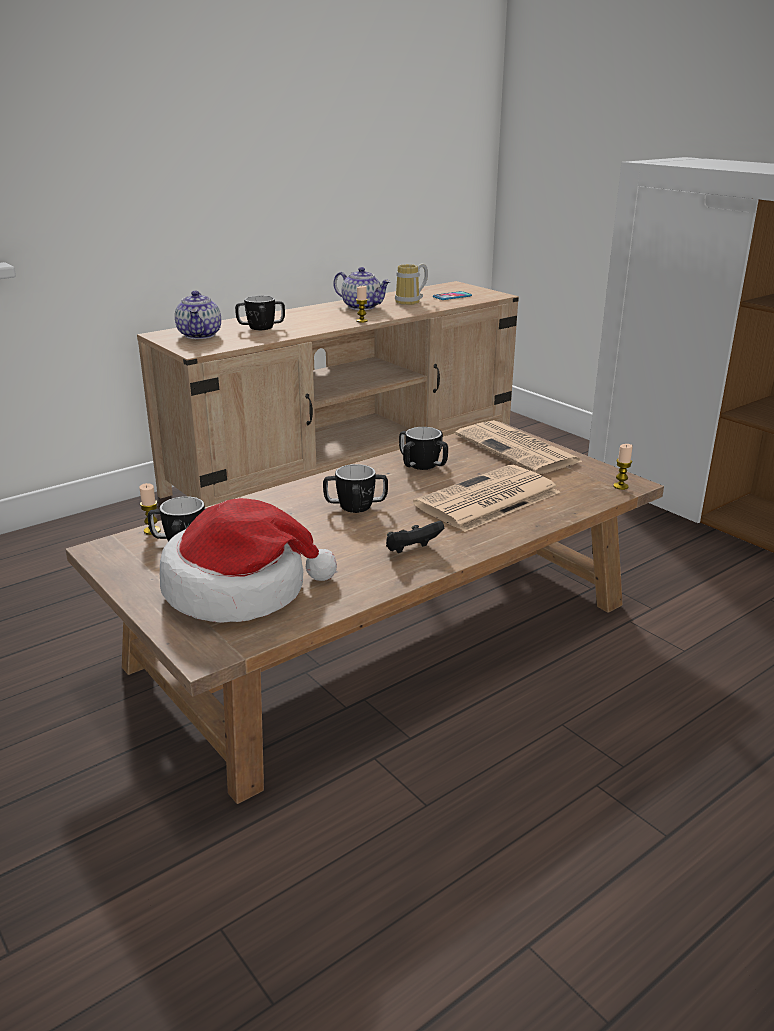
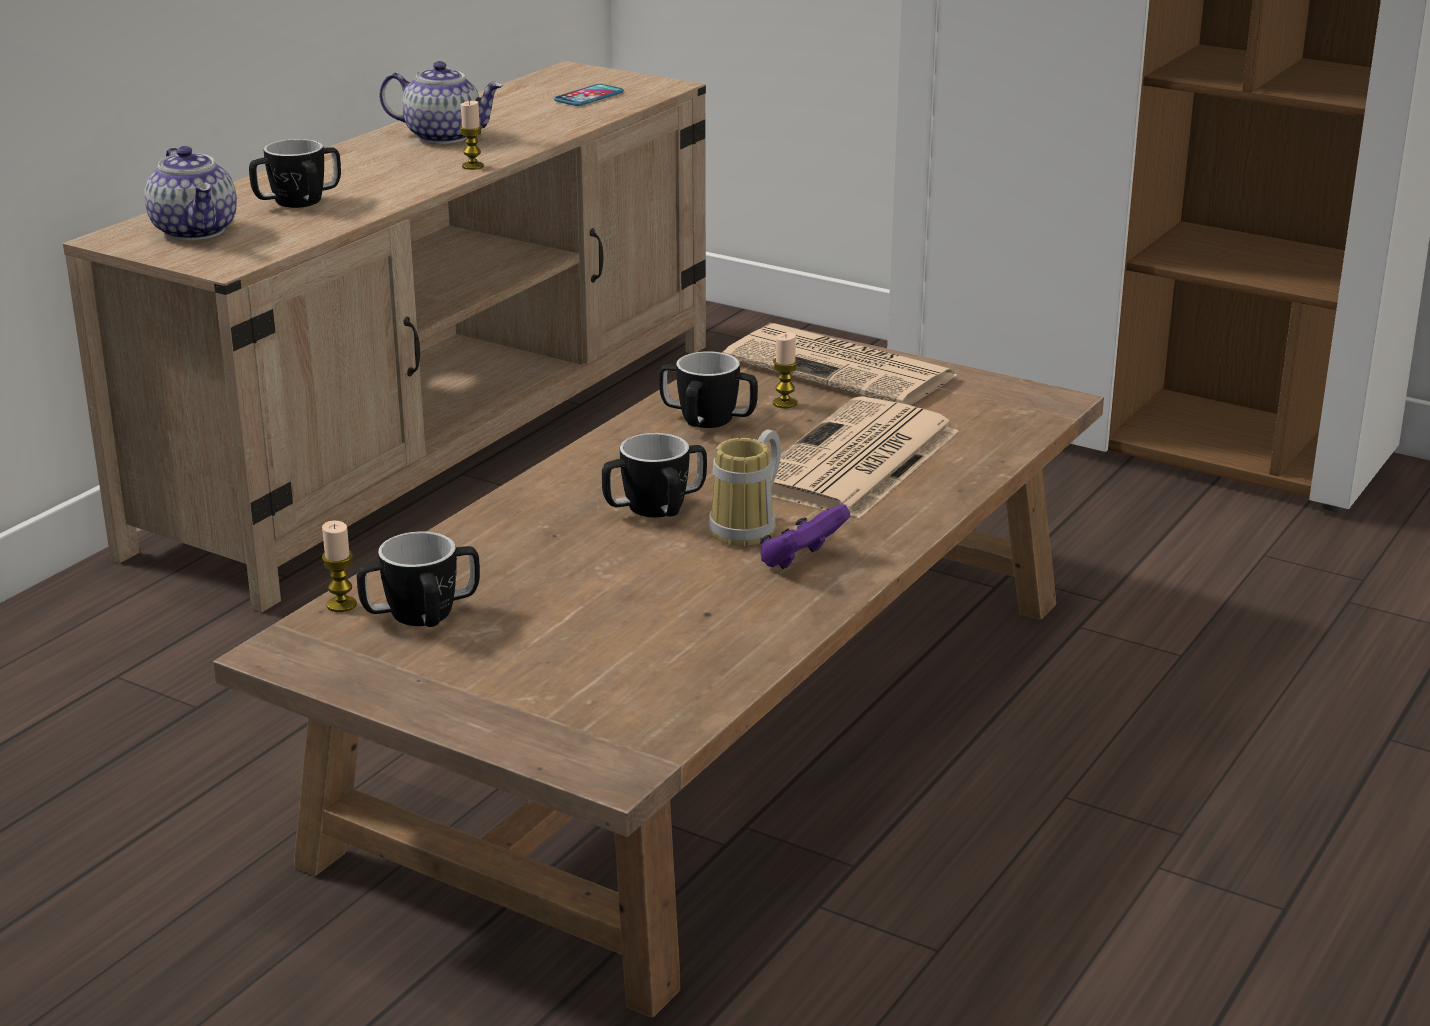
camera: 20 degrees left, 0 degrees up
hat [160,498,337,623] -> none
black game controller [386,521,444,553] -> purple game controller [760,504,850,569]
mug [395,264,428,305] -> mug moved to [709,429,781,546]
candle [613,444,633,490] -> candle moved to [773,332,798,408]

